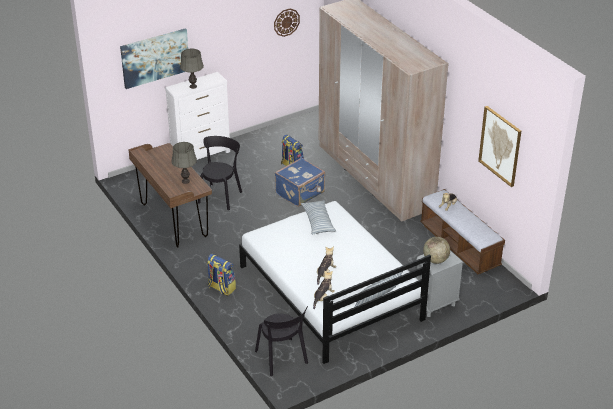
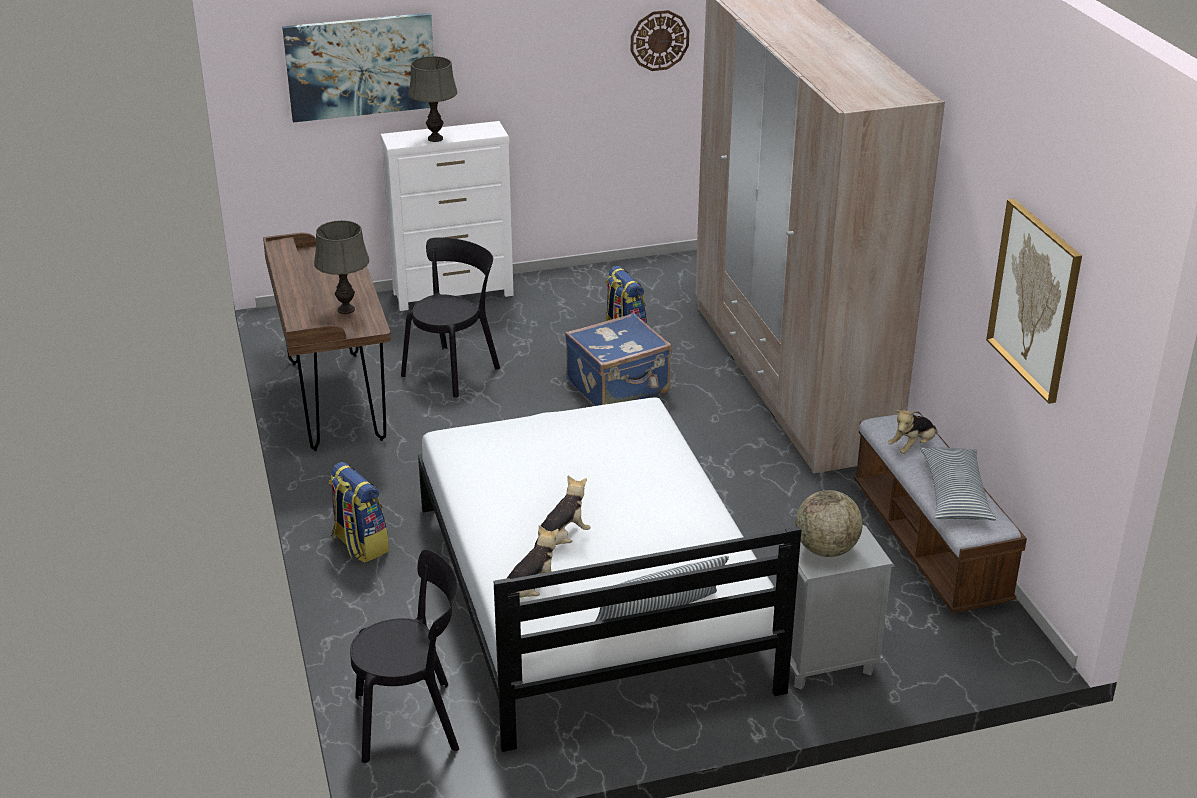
camera: 15 degrees right, 5 degrees down
black chair [255,306,308,376] -> black chair turned 90 degrees counterclockwise [350,549,459,763]
pillow [301,201,336,234] -> pillow moved to [920,447,996,521]

